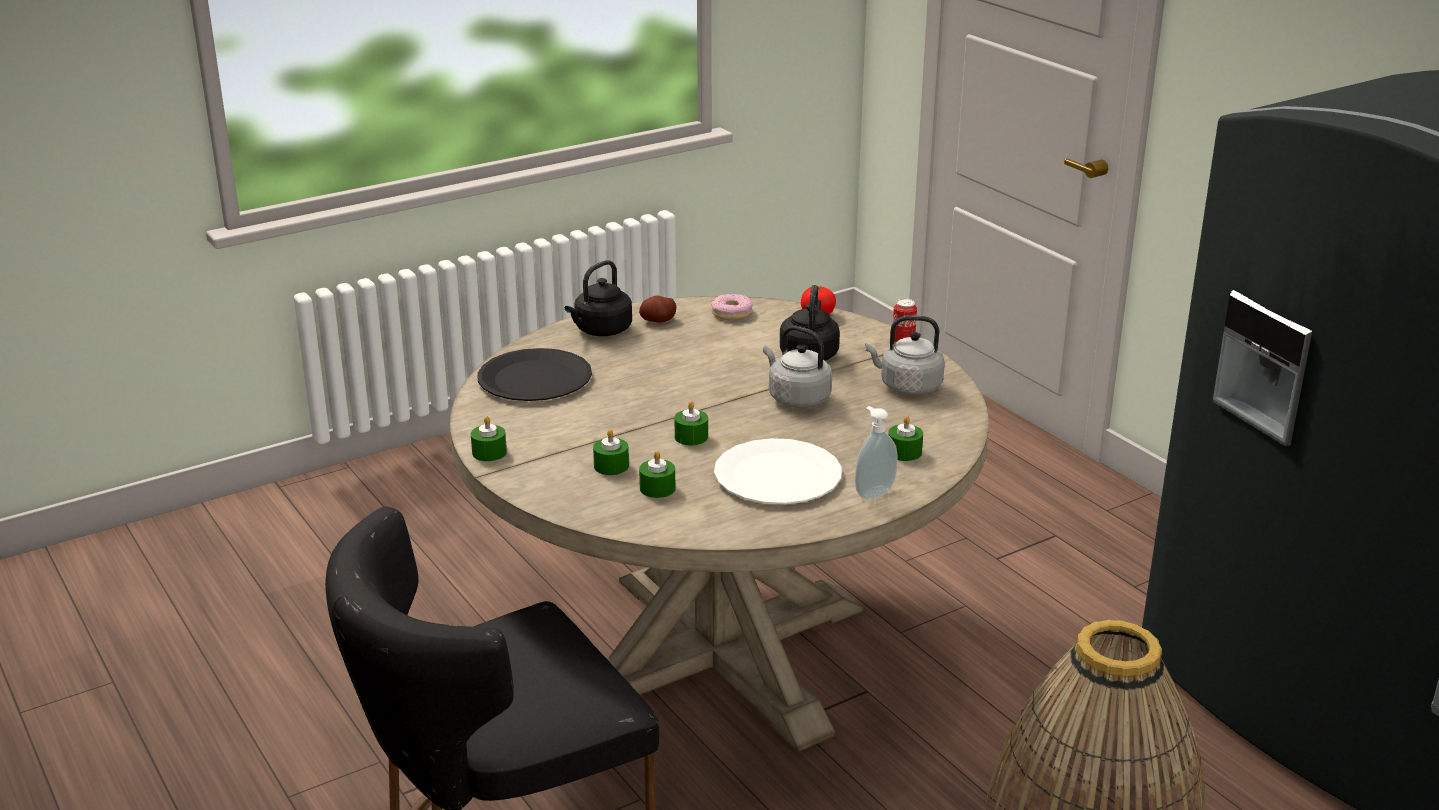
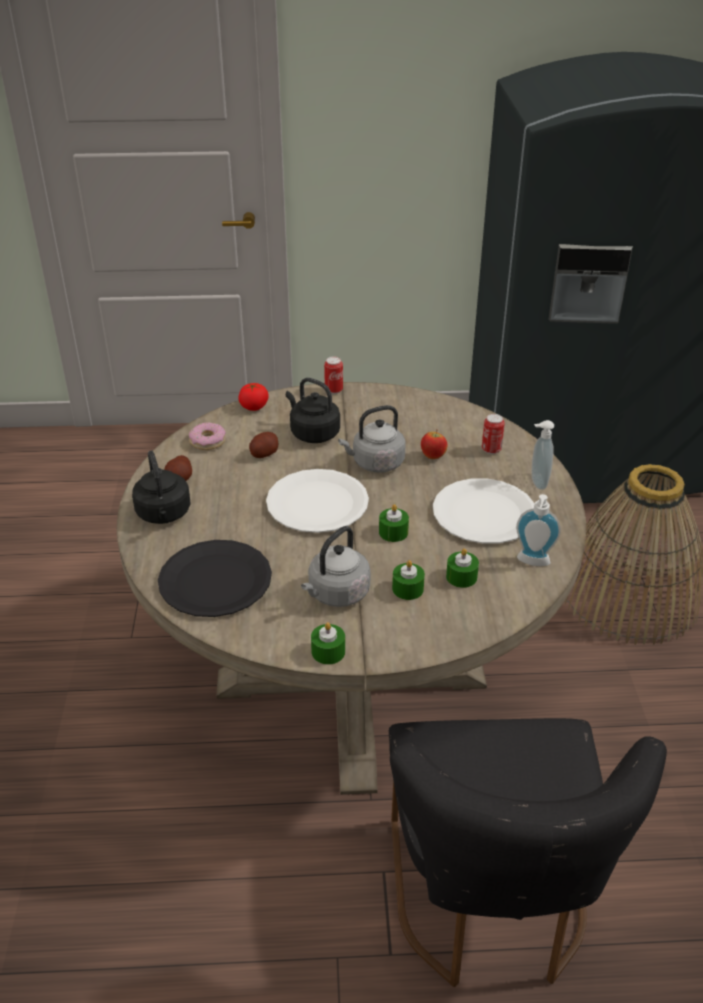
camera: 60 degrees left, 10 degrees up
grey kettle [865,315,945,395] -> grey kettle moved to [301,526,371,607]
green candle [888,416,923,461] -> can [482,414,505,454]
none -> potato [249,432,278,458]
none -> white plate [266,469,369,533]
none -> apple [421,431,447,459]
none -> soap dispenser [516,494,561,566]

